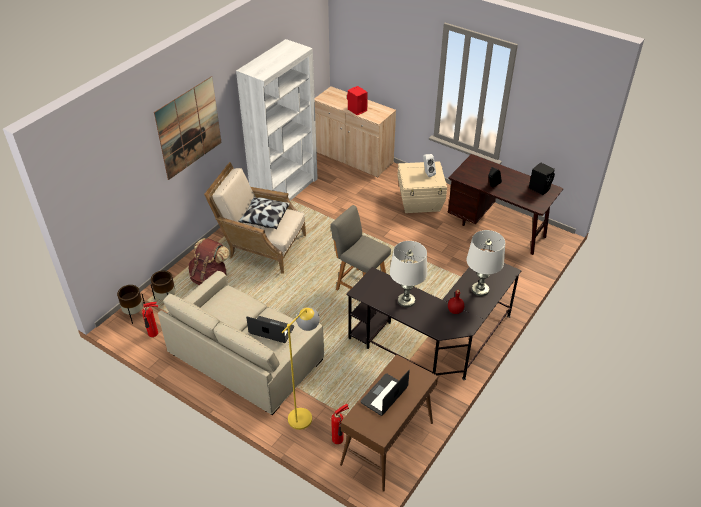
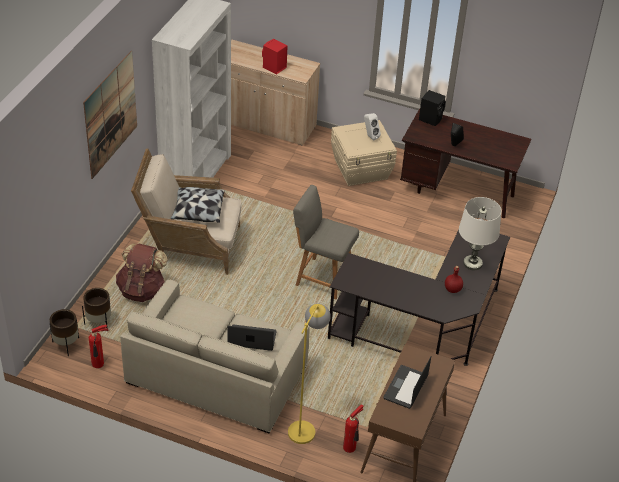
camera: 15 degrees left, 0 degrees up
white table lamp [390,241,428,308] -> none
black speaker [529,162,555,195] -> black speaker moved to [419,90,446,126]

